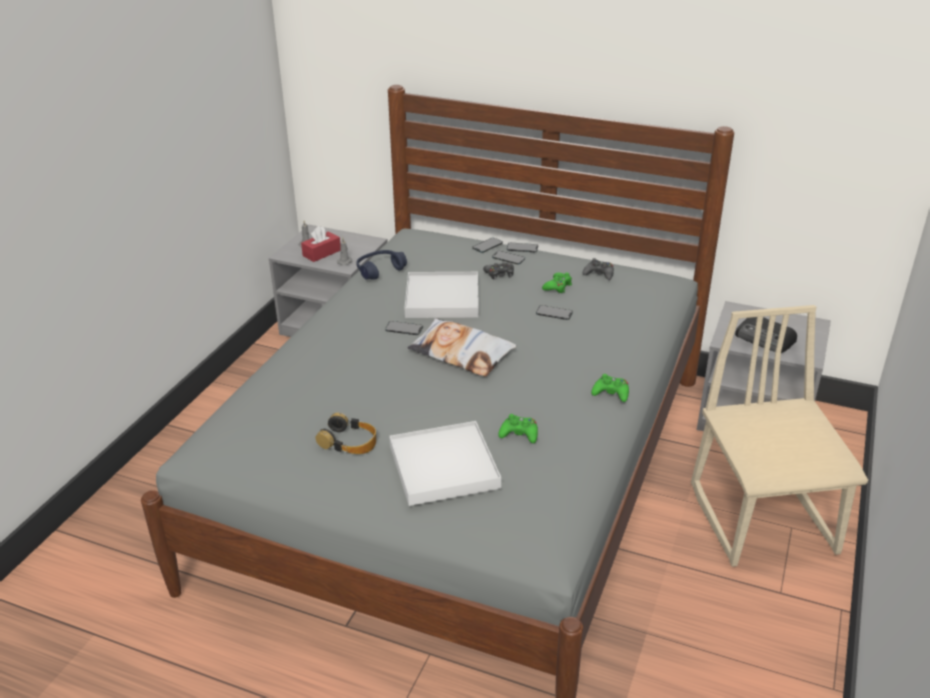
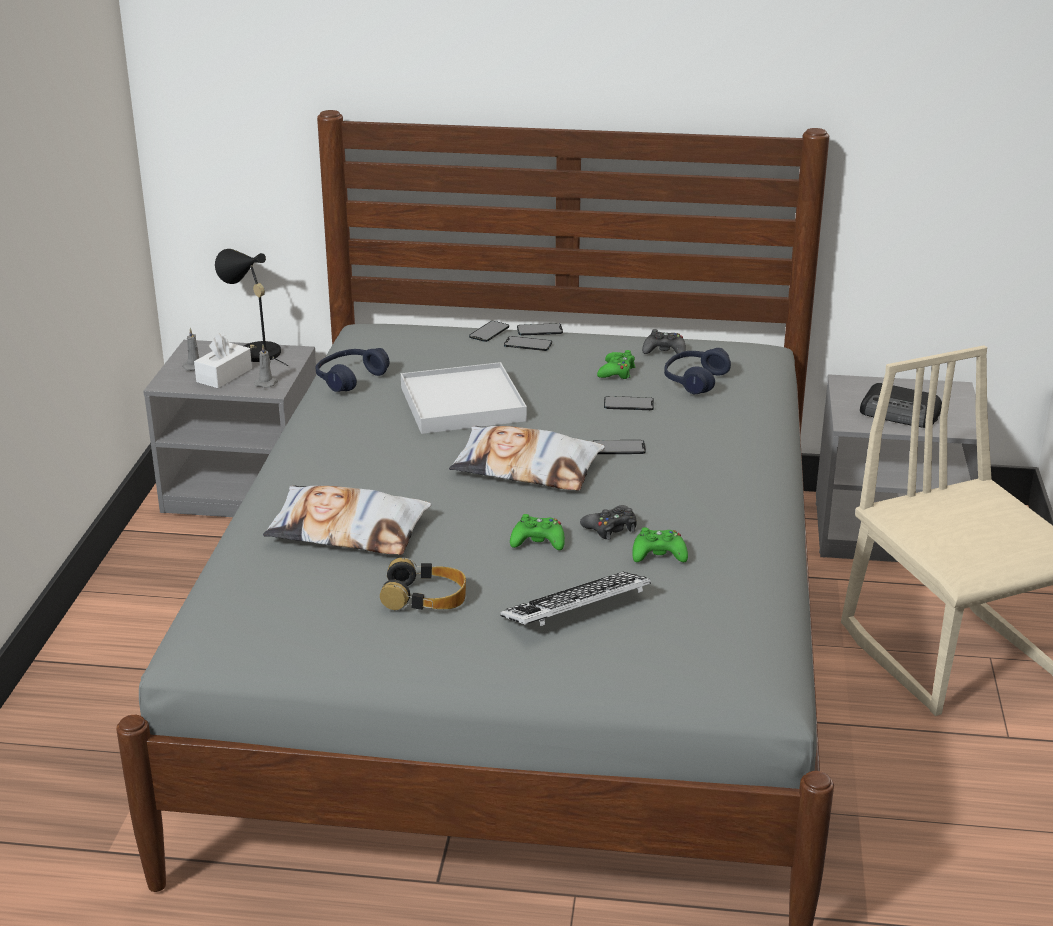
camera: 15 degrees left, 5 degrees down
red tissue box [301,226,341,262] -> white tissue box [194,333,252,388]
phone [385,321,423,335] -> phone moved to [592,440,646,454]
white tray [389,421,501,506] -> keyboard [500,572,651,626]
black game controller [483,262,514,280] -> black game controller moved to [580,505,637,540]
green game controller [591,374,629,402] -> green game controller moved to [510,514,565,550]
none -> black table lamp [215,249,288,366]
none -> pillow [263,485,431,555]
none -> blue headphones [664,348,731,395]

